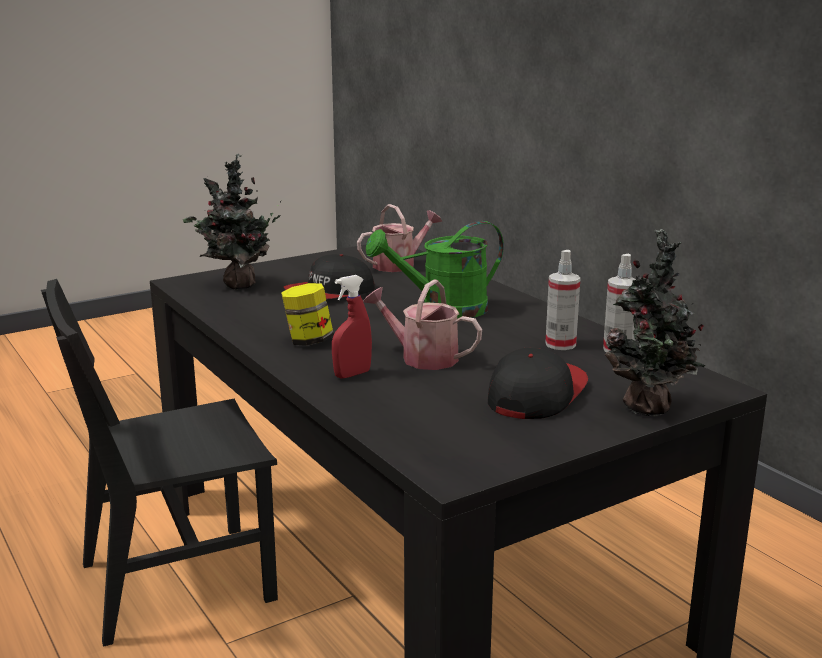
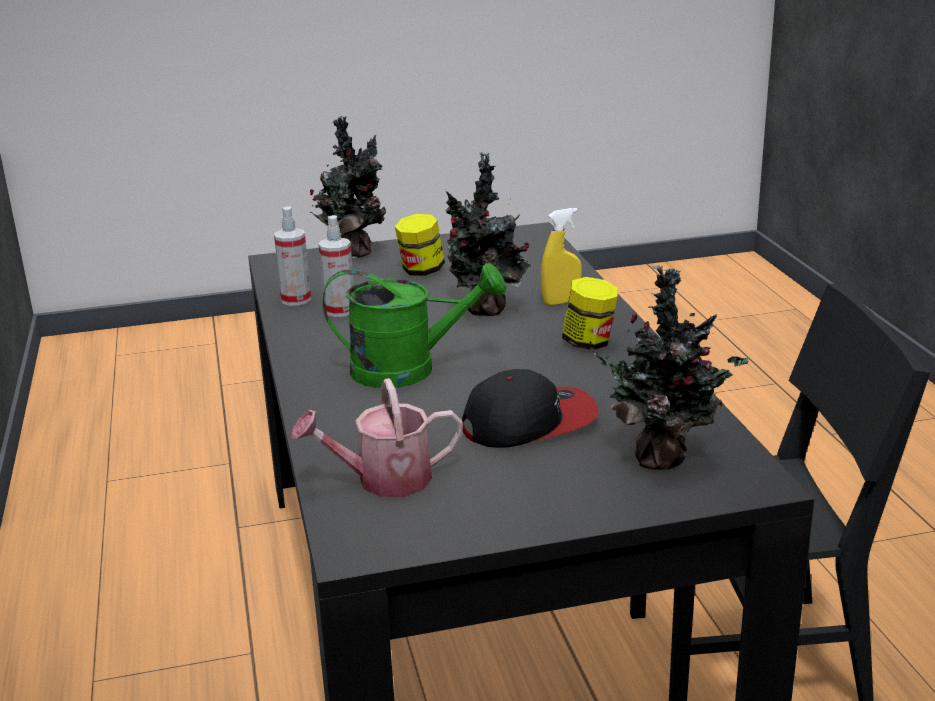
camera: 160 degrees left, 5 degrees up
red spray bottle [332,275,372,379] -> yellow spray bottle [541,208,582,306]
watering can [363,279,482,370] -> potted plant [446,152,532,316]
cap [488,348,588,419] -> jar [395,214,445,276]

